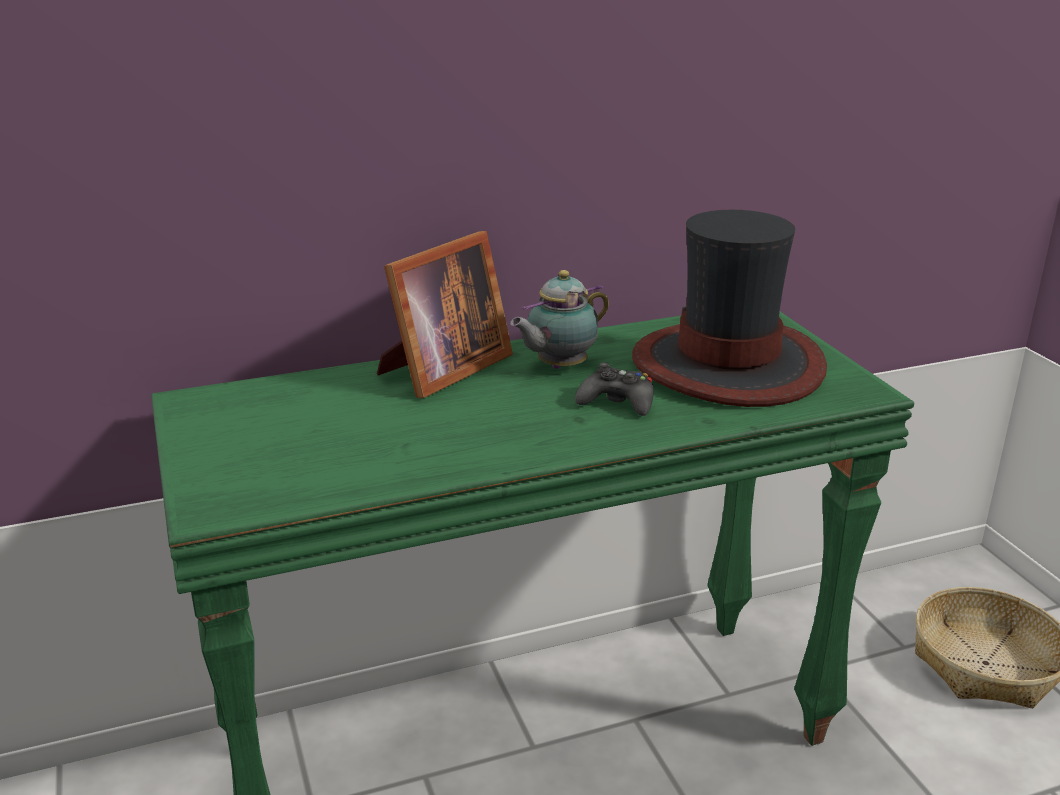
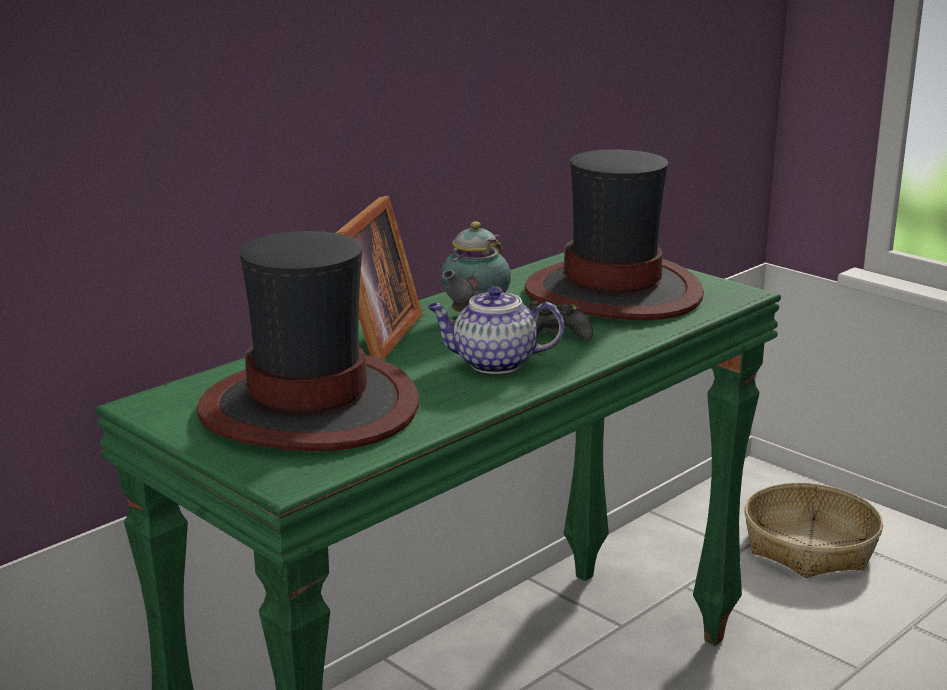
camera: 25 degrees left, 5 degrees down
none -> hat [197,231,419,451]
none -> teapot [427,286,564,374]

